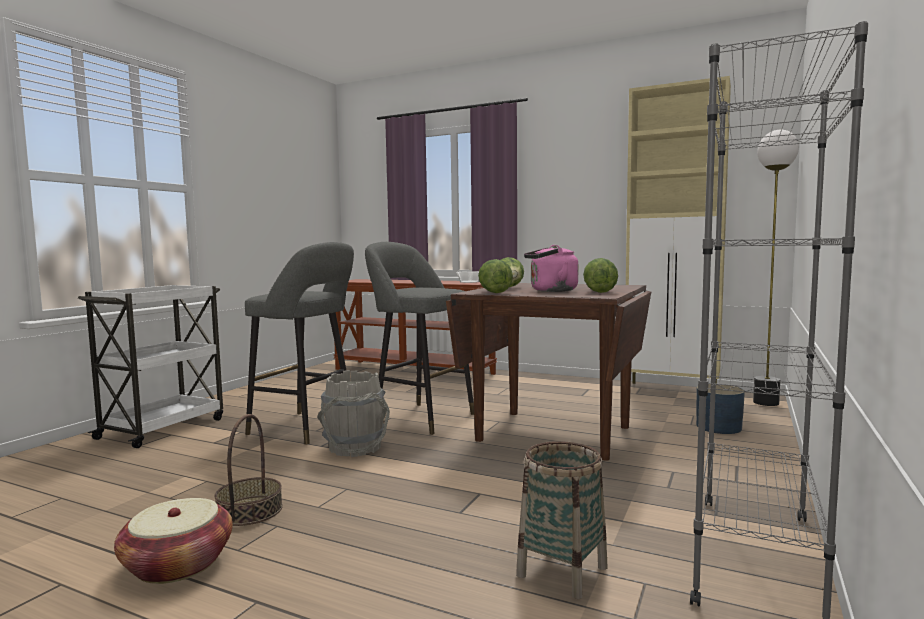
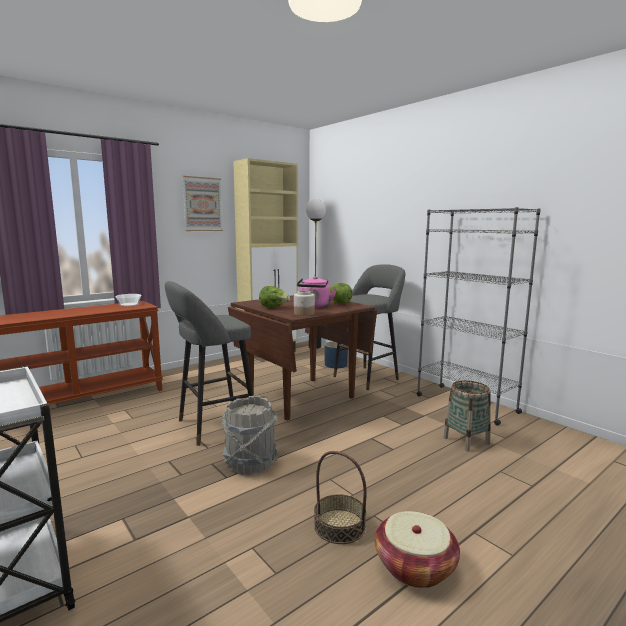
camera: 65 degrees left, 5 degrees up
grey stool [245,242,354,445] -> grey stool moved to [333,264,405,390]
lettuce [478,259,513,293] -> jar [294,291,315,316]
none -> picture [182,176,223,231]

